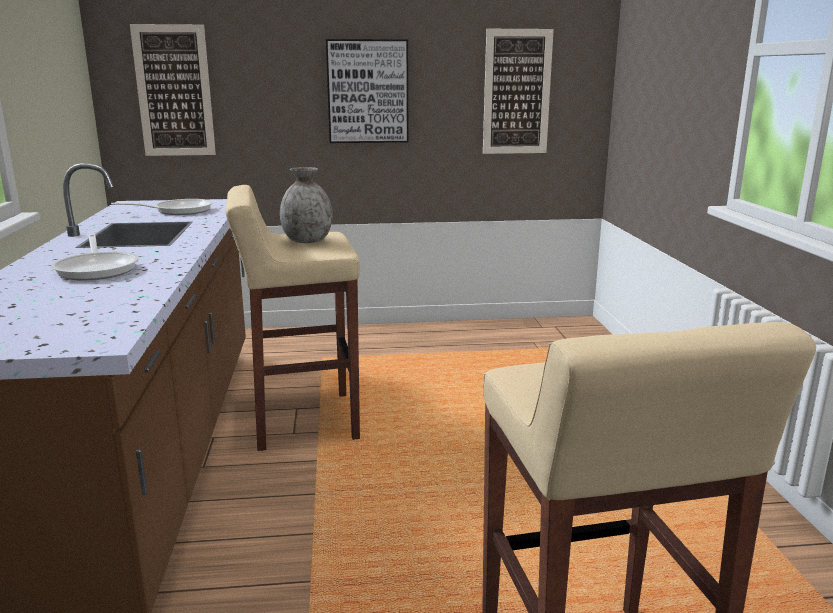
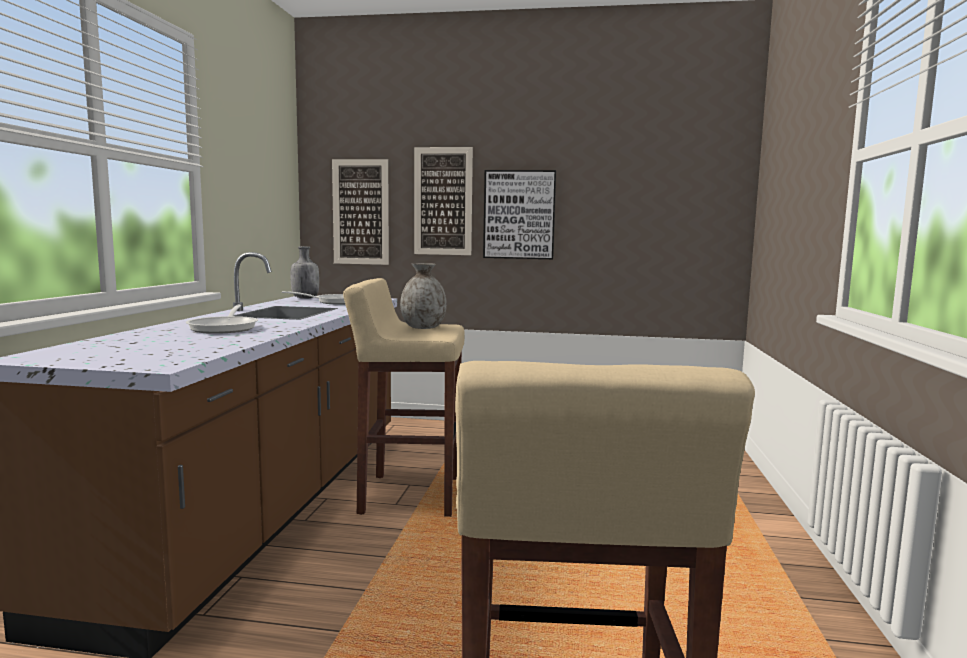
camera: 15 degrees right, 10 degrees down
picture [483,29,554,154] -> picture moved to [414,147,473,255]
none -> grey bottle [290,246,319,299]

